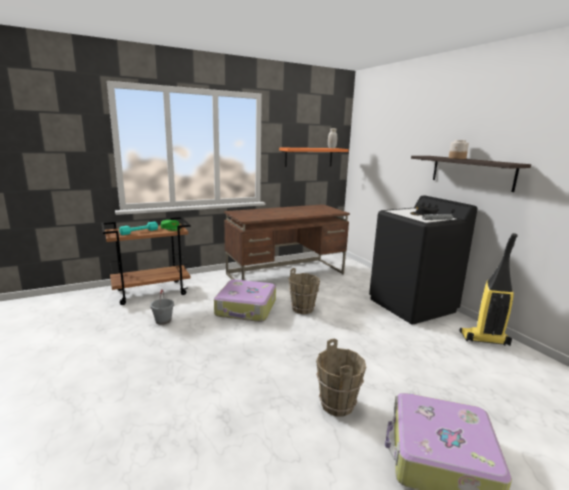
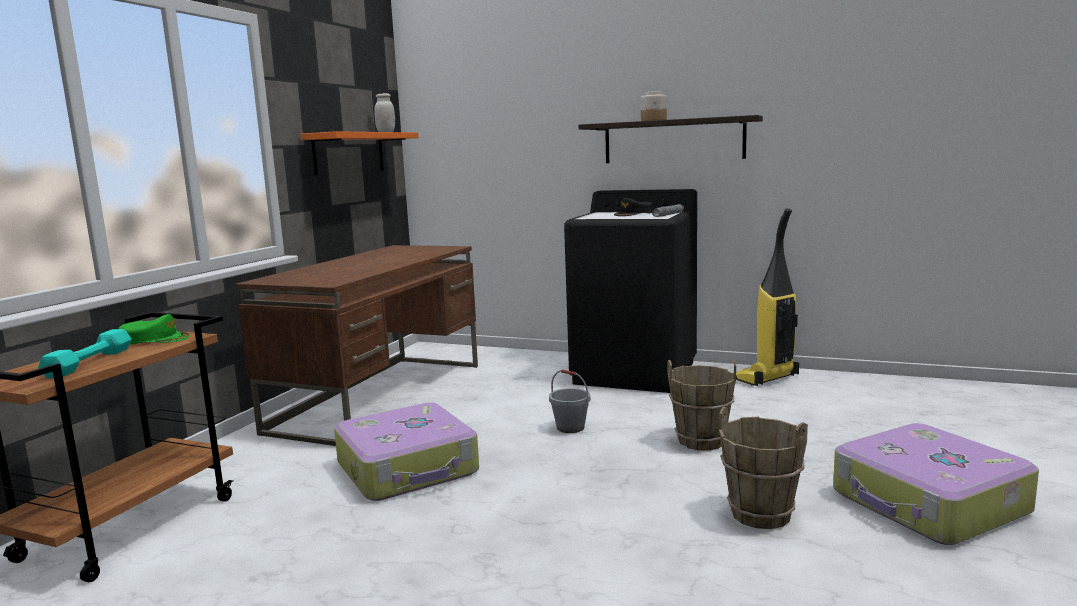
camera: 40 degrees left, 5 degrees down
grey bucket [150,289,174,325] -> grey bucket moved to [549,370,590,433]
brown bucket [289,268,320,314] -> brown bucket moved to [667,360,736,451]

